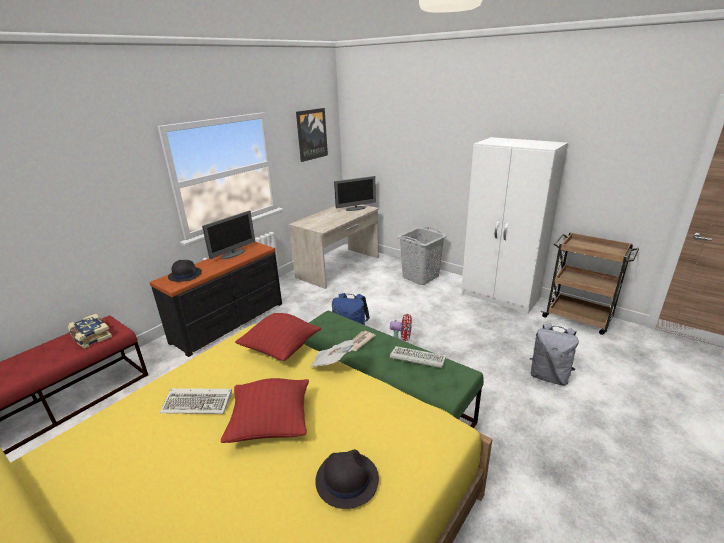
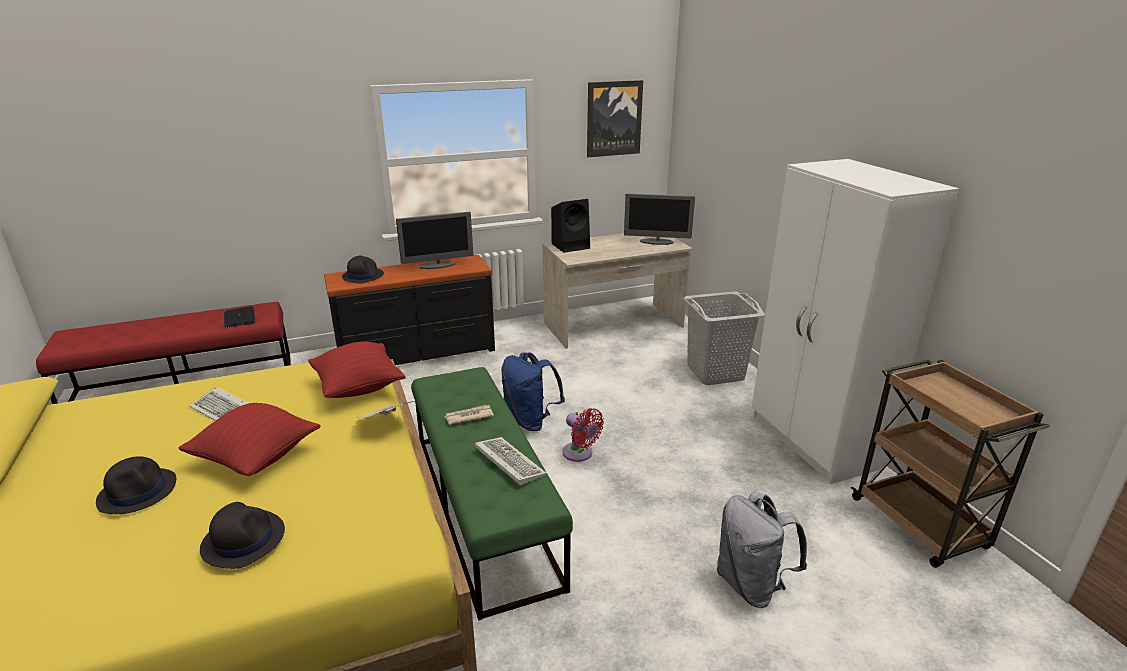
camera: 30 degrees right, 0 degrees up
book [68,314,112,348] -> laptop [224,306,255,328]
none -> black hat [96,456,176,514]
none -> black speaker [551,199,590,253]

